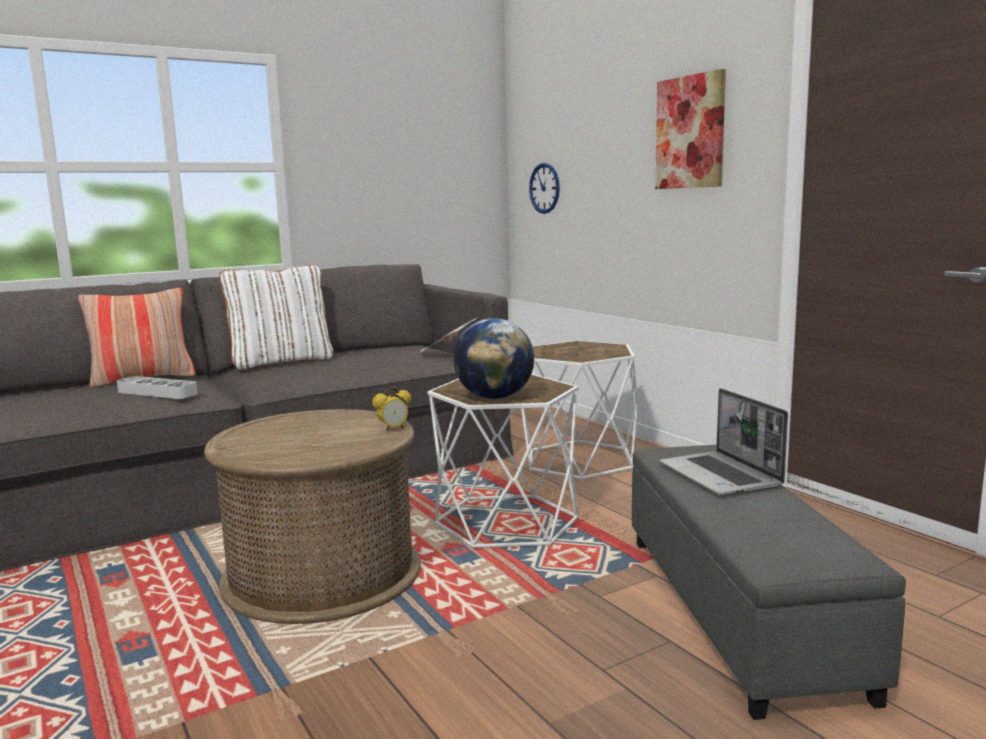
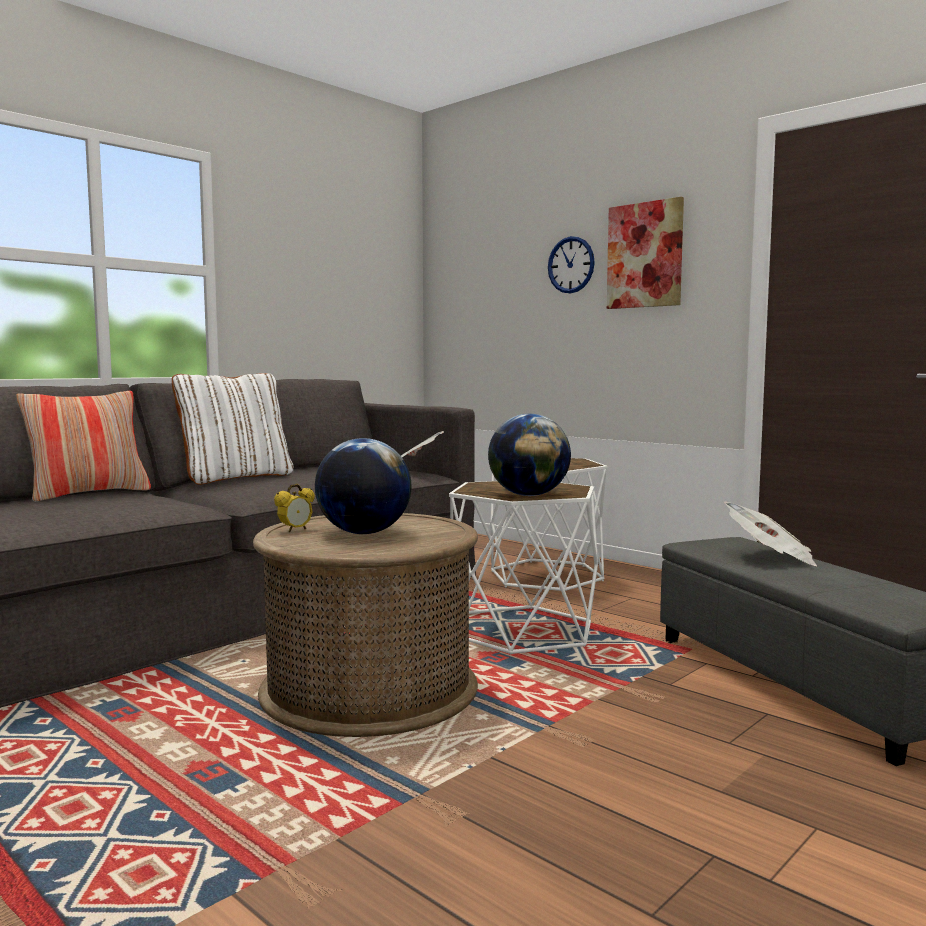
camera: 15 degrees left, 5 degrees down
grey tray [117,376,197,399] -> none
alarm clock [372,387,411,431] -> alarm clock moved to [274,484,315,532]
wall clock [529,163,560,214] -> wall clock moved to [548,236,595,293]
laptop [659,388,788,496] -> newspaper [724,501,818,567]
none -> globe [315,438,411,534]

